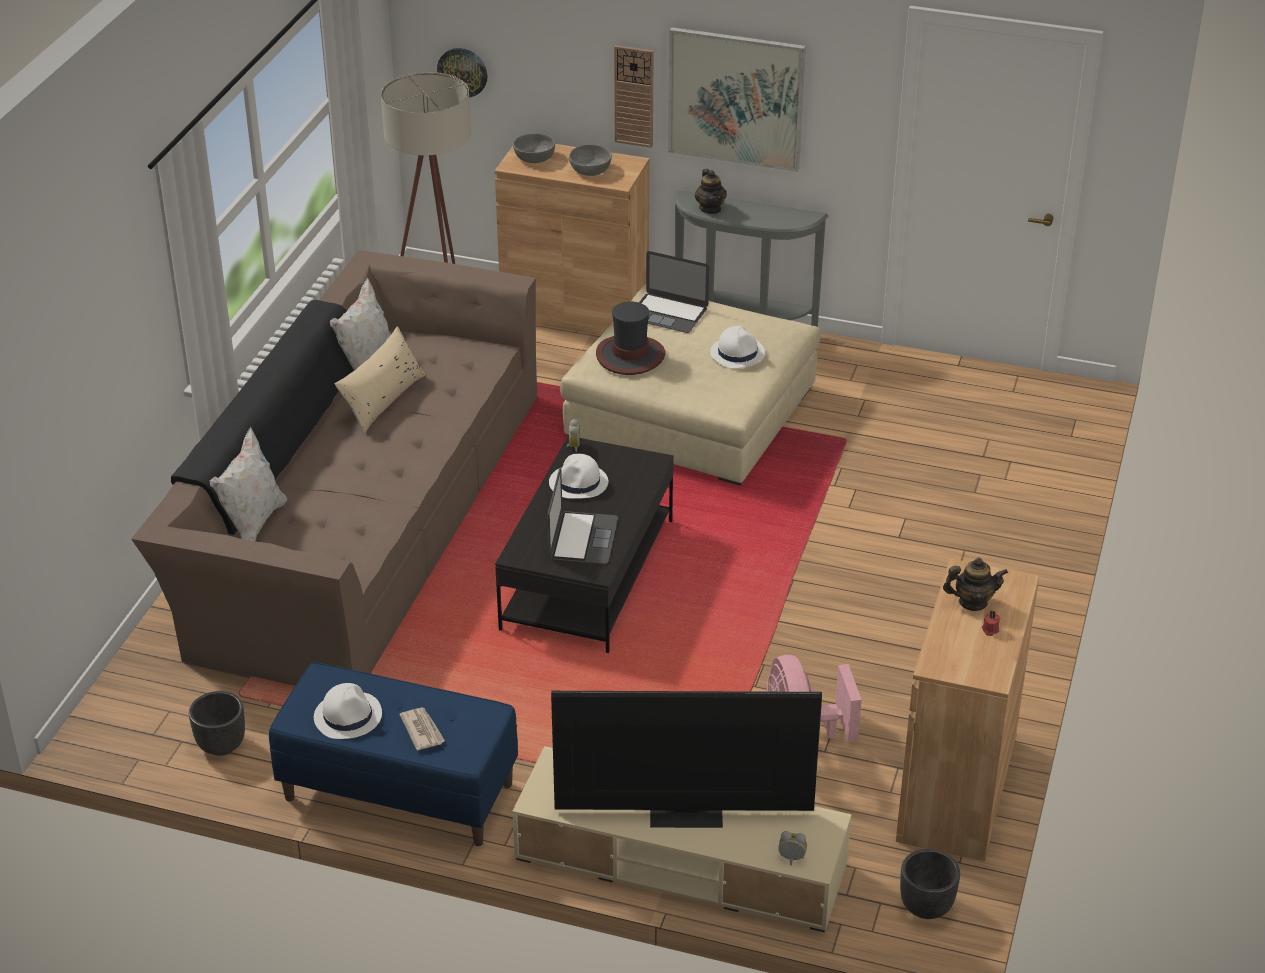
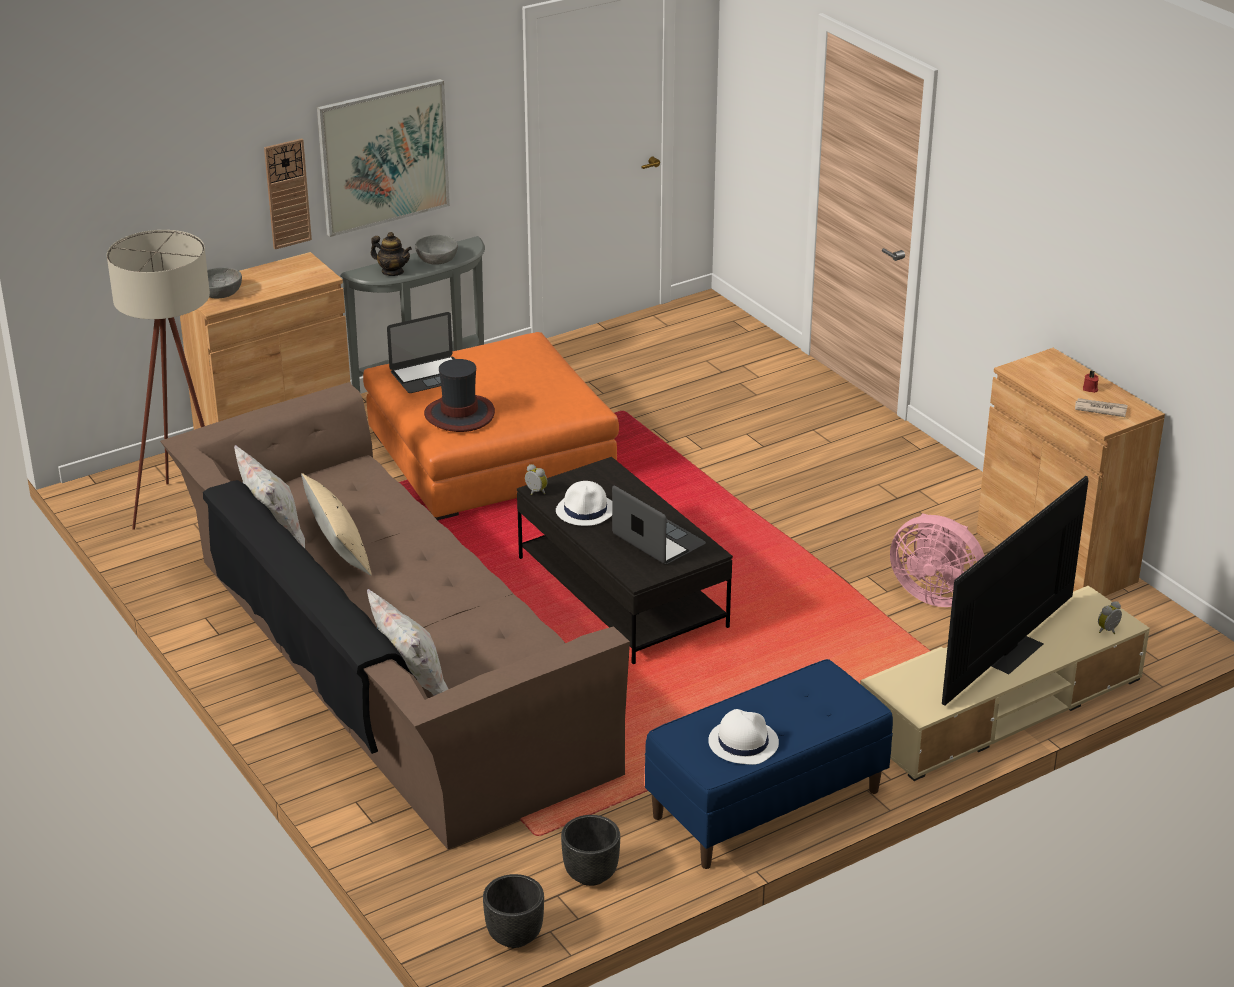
camera: 50 degrees left, 5 degrees down
newspaper [400,707,445,751] -> newspaper moved to [1075,398,1128,417]
wall clock [437,48,487,97] -> none
beige ottoman [560,284,820,486] -> orange ottoman [363,332,619,520]
grey bowl [569,144,612,176] -> grey bowl moved to [415,235,458,265]
white hat [710,326,765,369] -> none
black planter [900,849,960,919] -> black planter moved to [483,874,544,948]
teapot [943,558,1008,611] -> none

